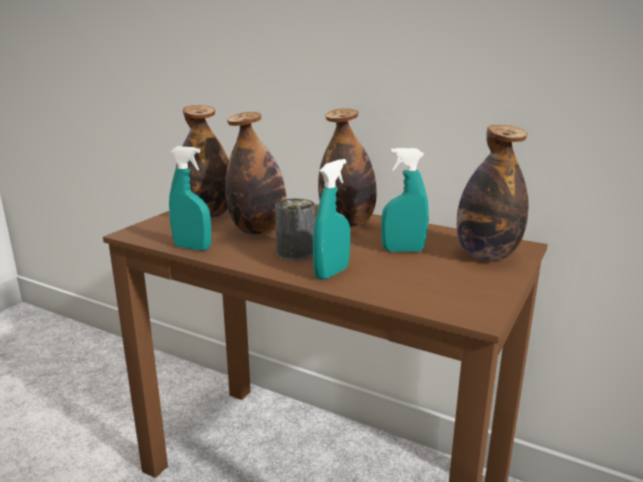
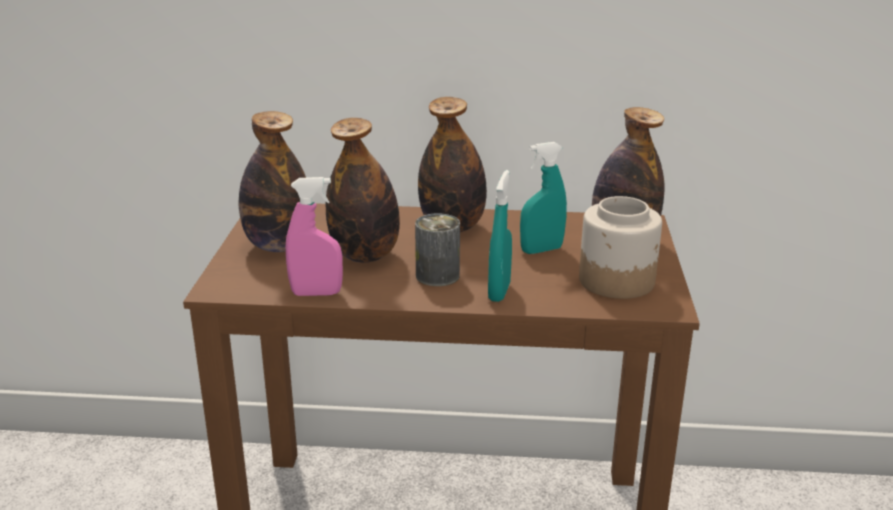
camera: 25 degrees left, 5 degrees up
turquoise spray bottle [169,146,211,251] -> pink spray bottle [286,177,343,296]
none -> jar [579,196,662,299]

